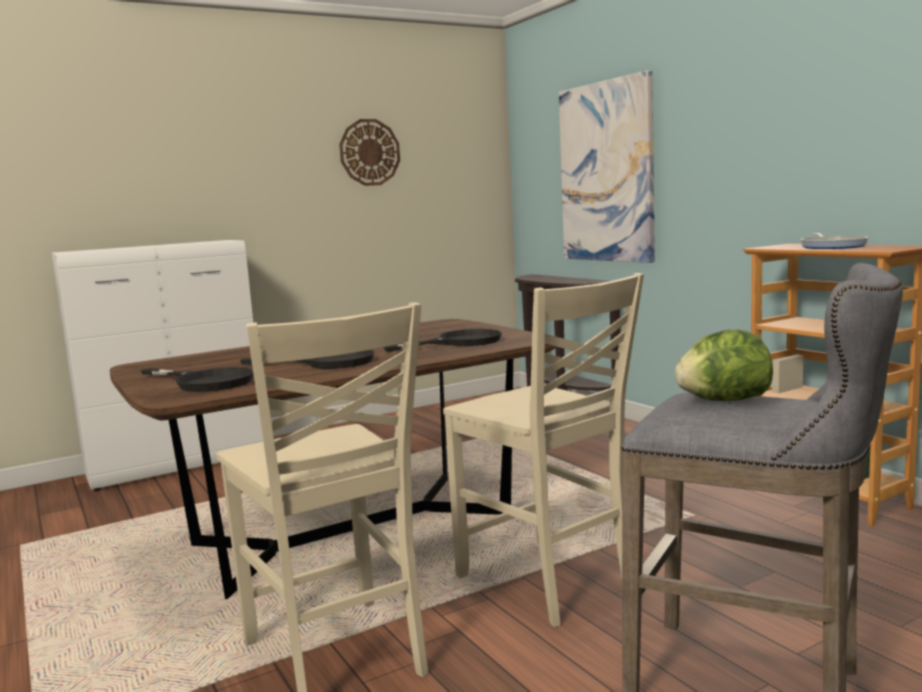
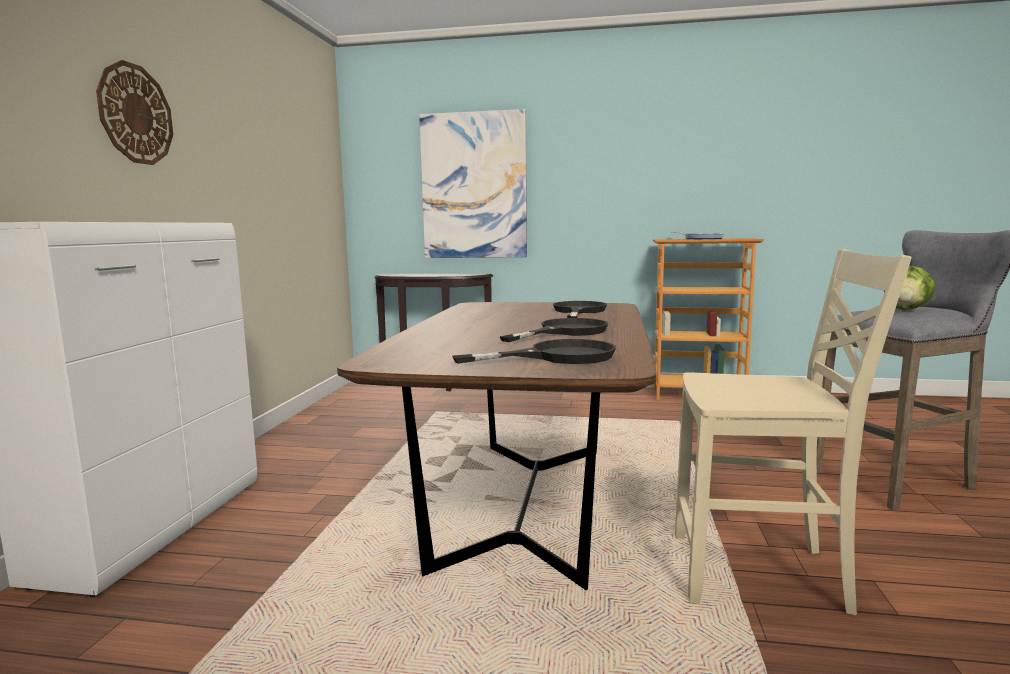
camera: 50 degrees left, 0 degrees up
wall clock [339,119,400,186] -> wall clock moved to [96,60,173,165]
beige chair [443,273,644,627] -> none

